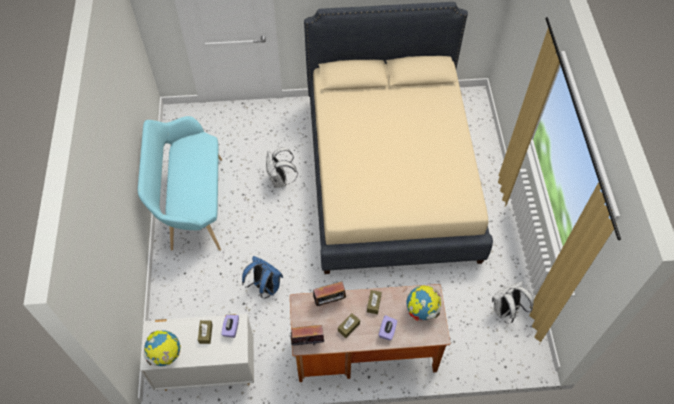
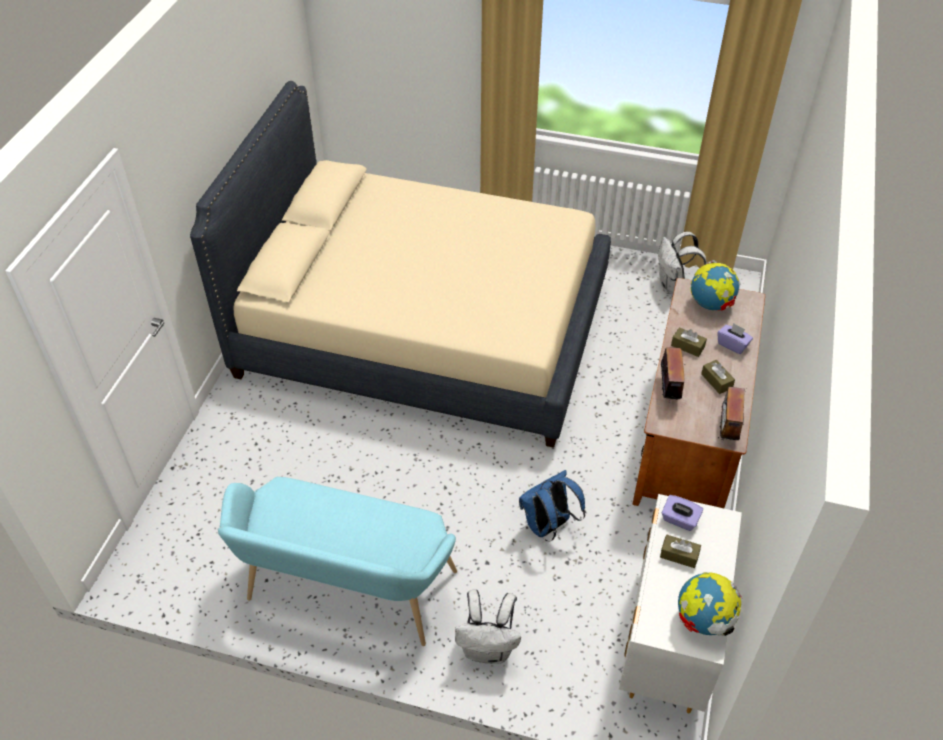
camera: 70 degrees left, 10 degrees down
white backpack [266,147,298,188] -> white backpack moved to [455,589,521,664]

